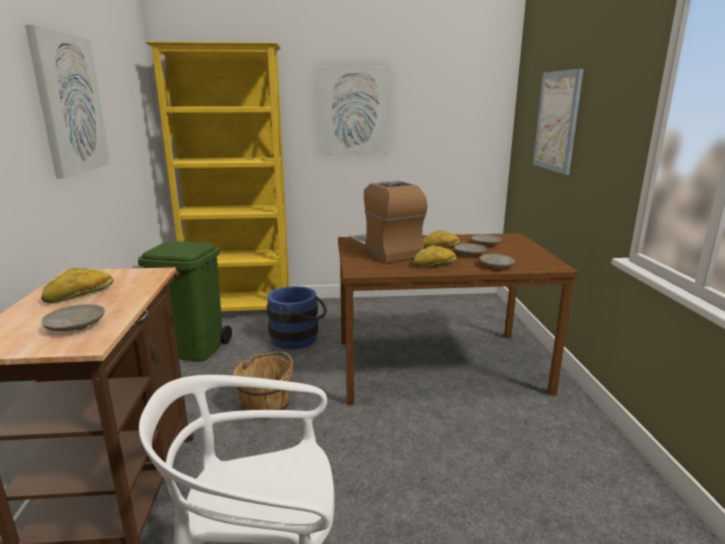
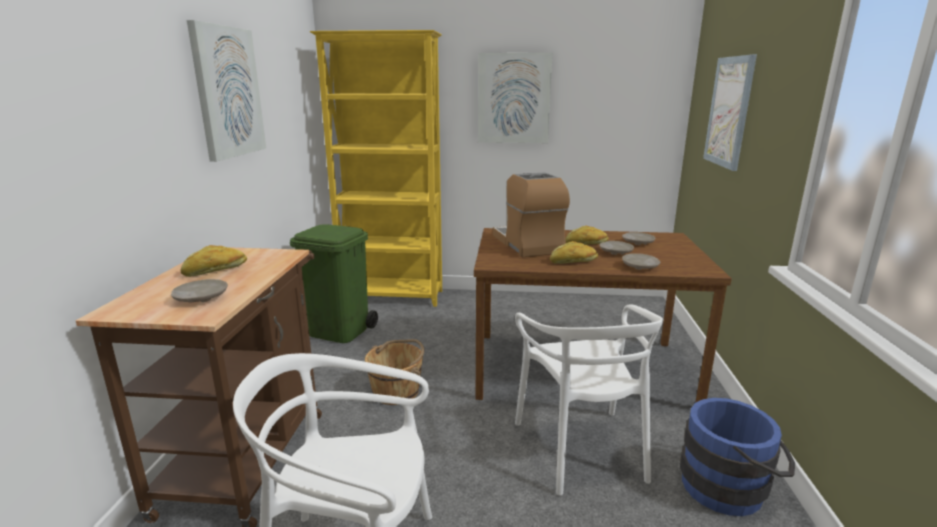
camera: 10 degrees right, 0 degrees up
blue bucket [267,286,327,349] -> blue bucket moved to [680,398,795,516]
none -> white chair [515,304,663,495]

